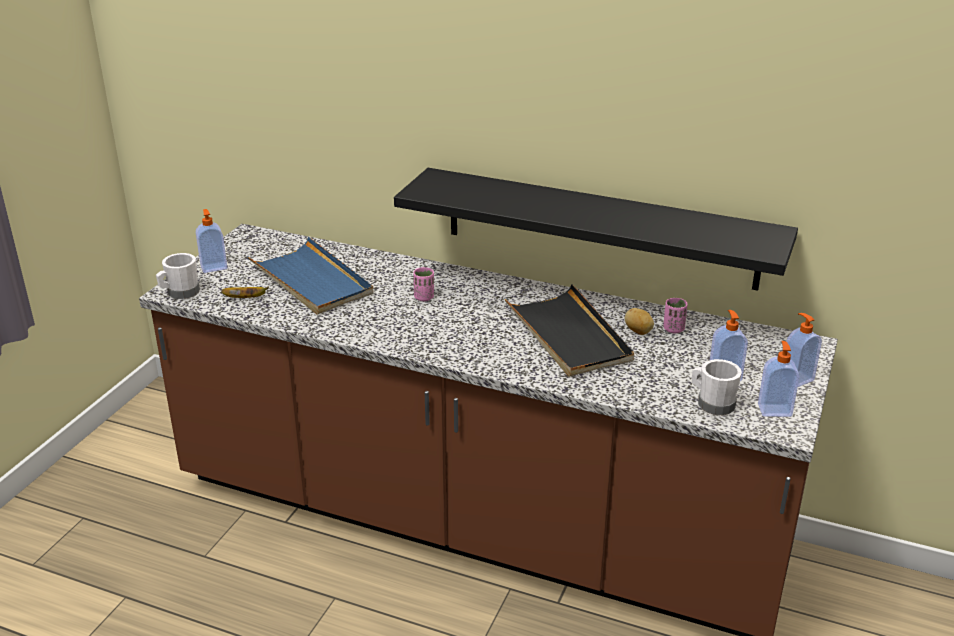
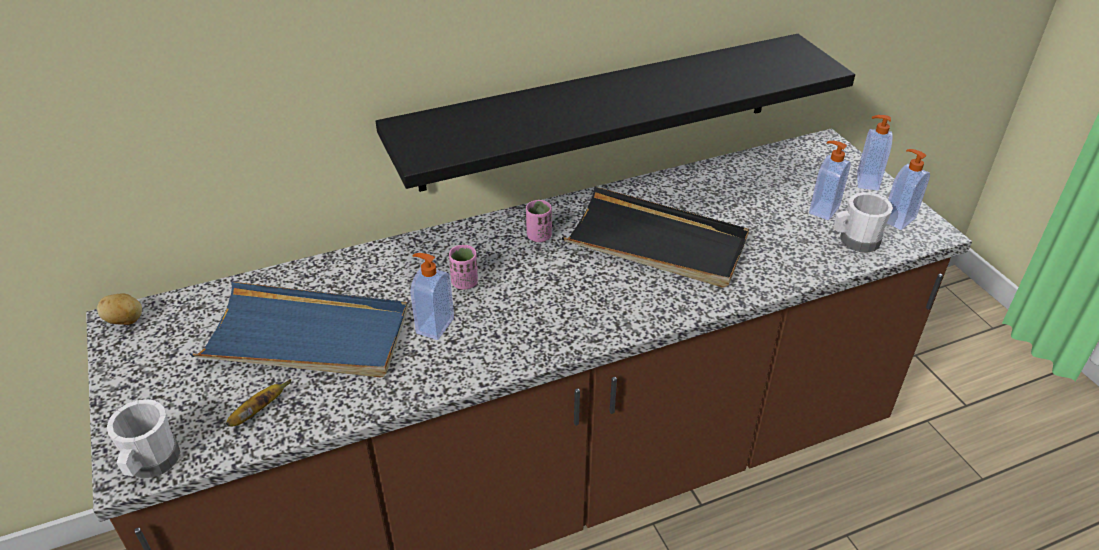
camera: 45 degrees left, 10 degrees up
soap dispenser [196,209,227,273] -> soap dispenser moved to [410,253,454,340]
potato [624,308,654,335] -> potato moved to [97,294,142,325]
pink cup [664,298,687,333] -> pink cup moved to [526,200,552,242]

